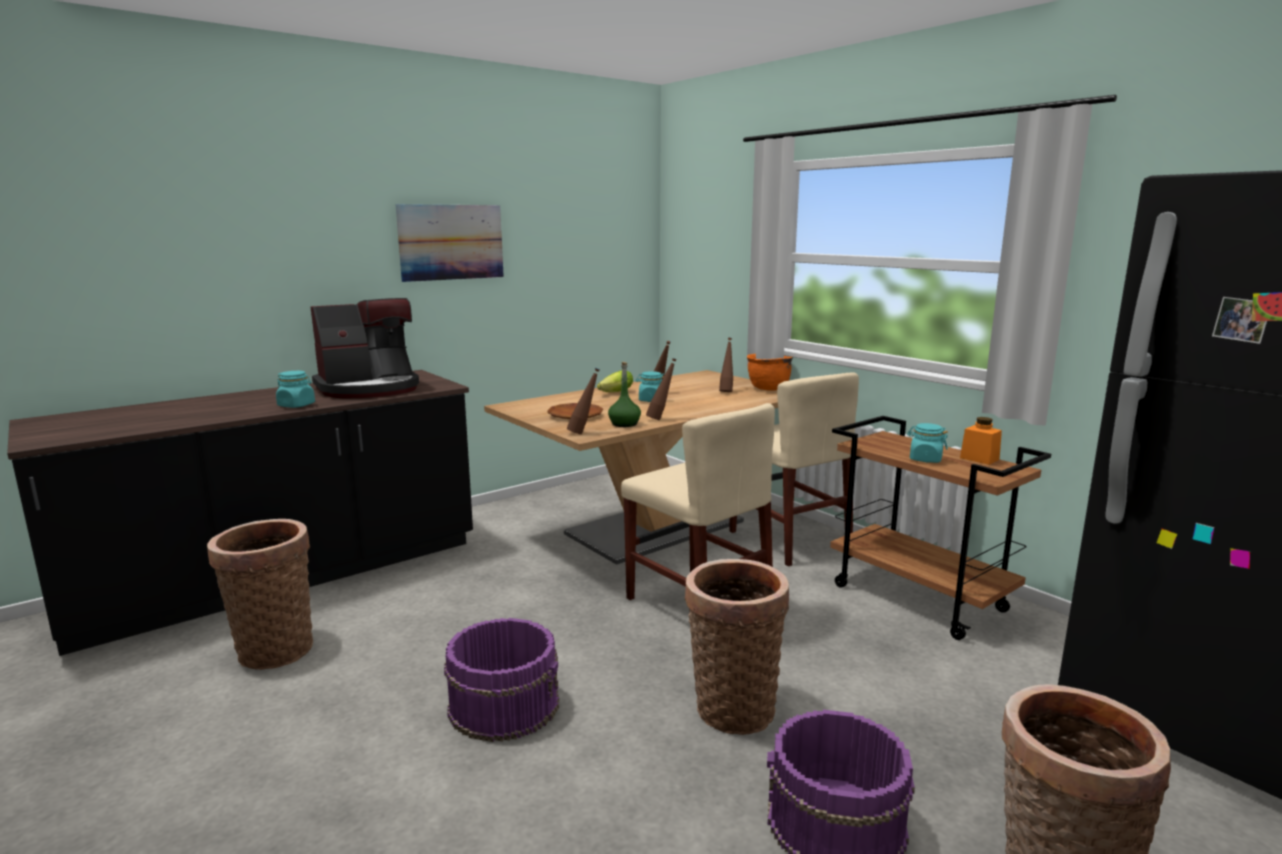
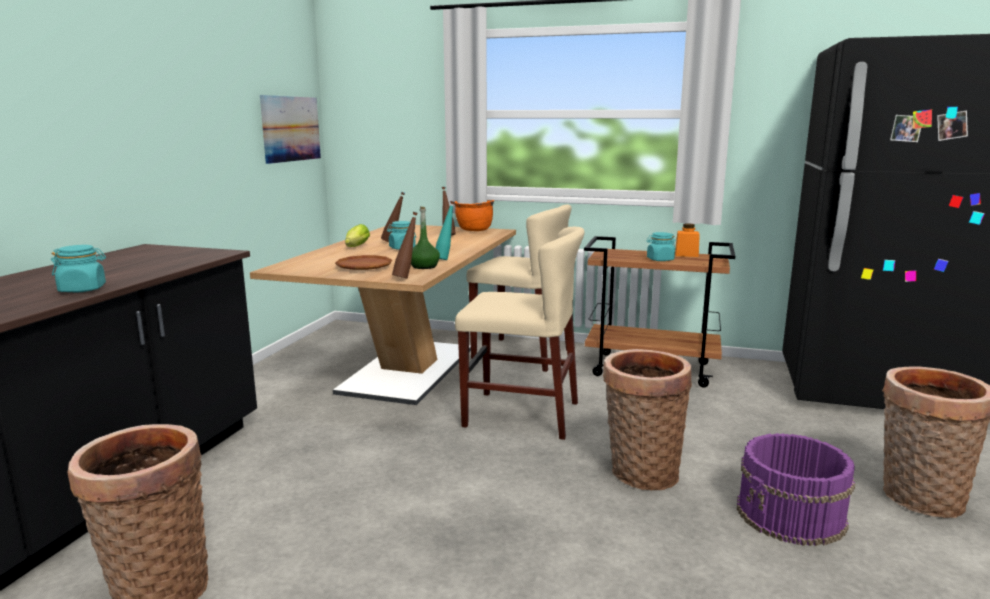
camera: 35 degrees left, 0 degrees up
coffee machine [310,298,419,398] -> none
picture [395,204,504,282] -> picture moved to [260,95,321,164]
purple bucket [444,618,559,742] -> none
brown bottle [646,358,677,420] -> turquoise bottle [436,201,454,260]

